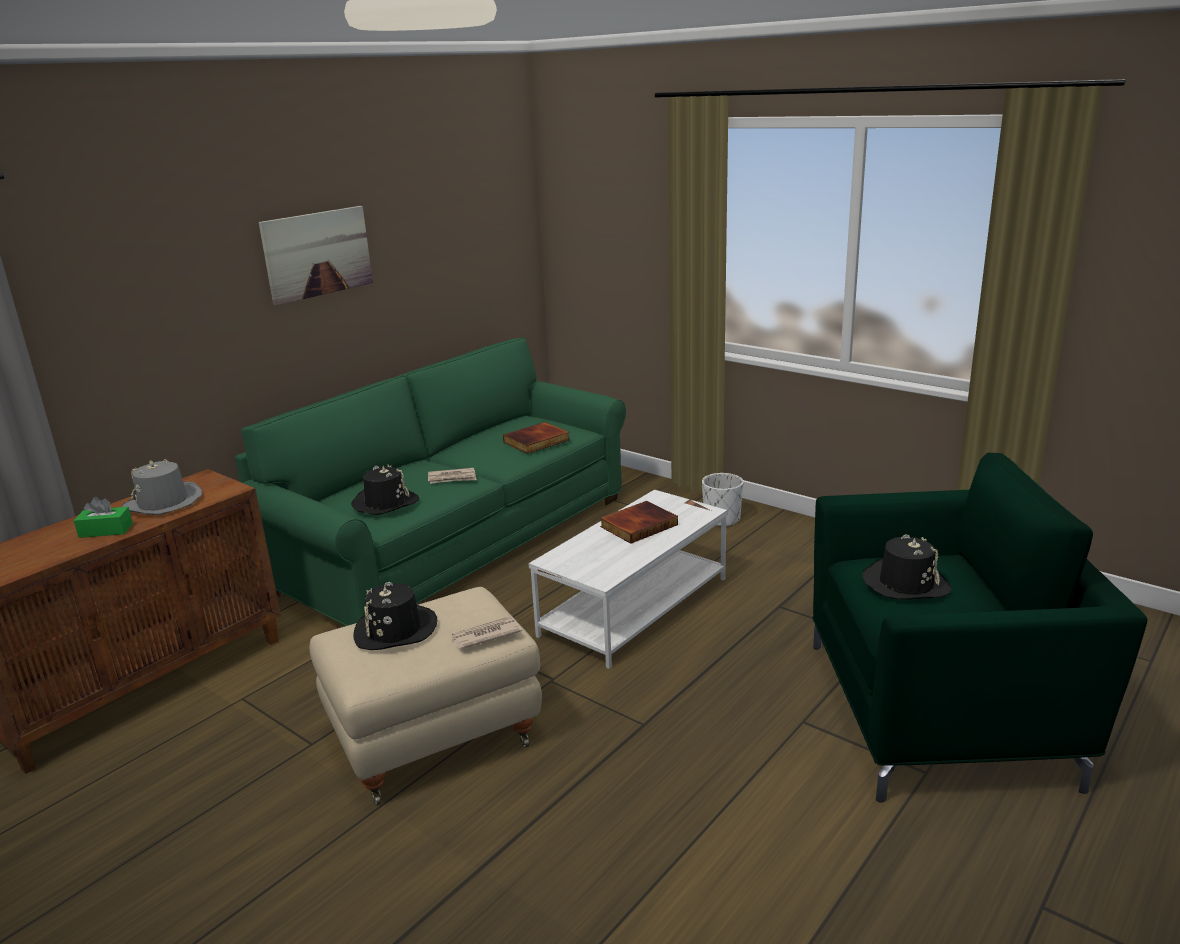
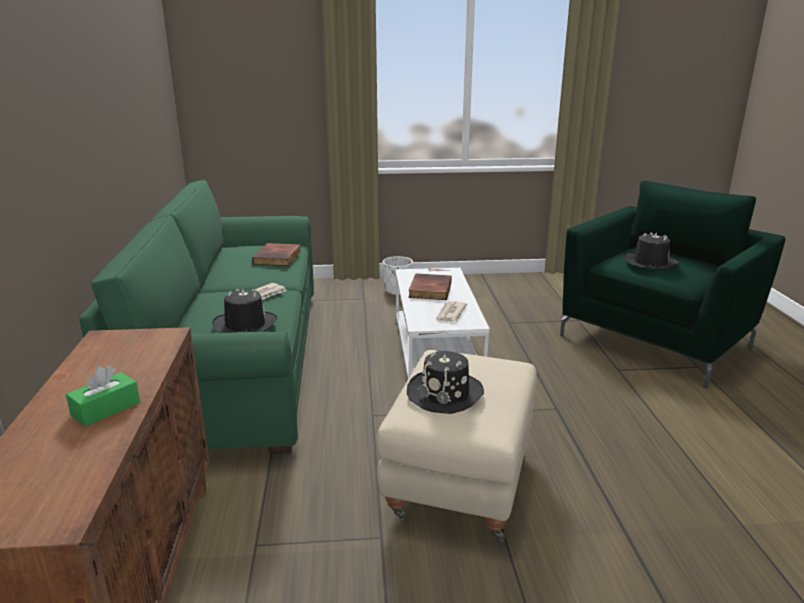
camera: 45 degrees left, 0 degrees up
grey hat [121,459,203,515] -> none
picture [259,206,373,306] -> none
newspaper [451,617,522,649] -> newspaper moved to [436,301,467,321]

